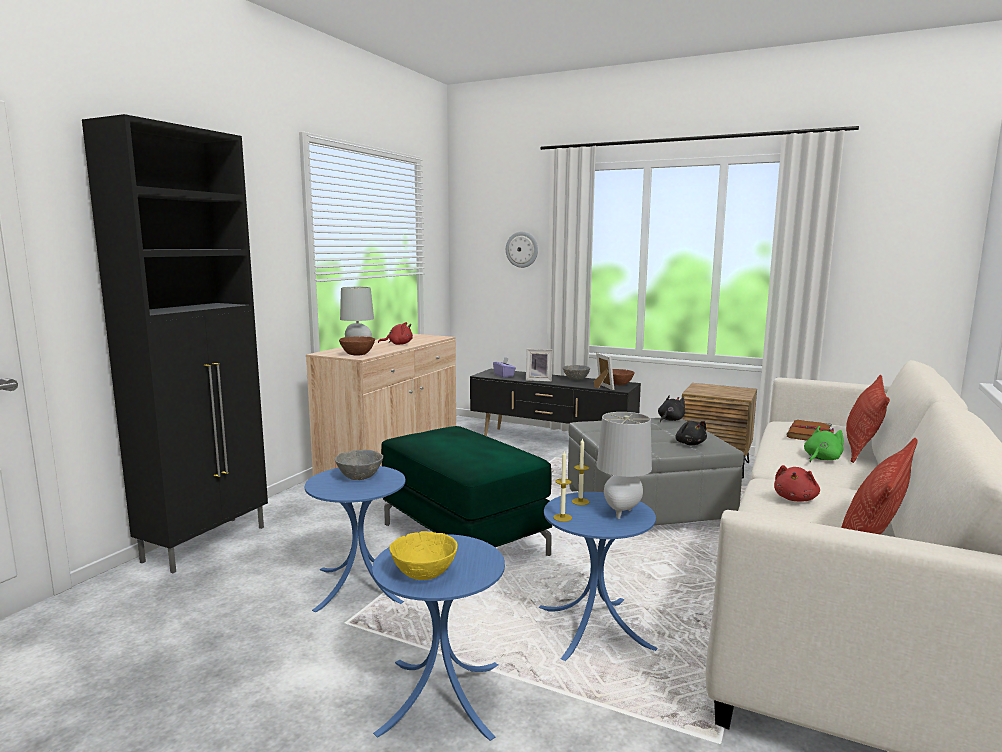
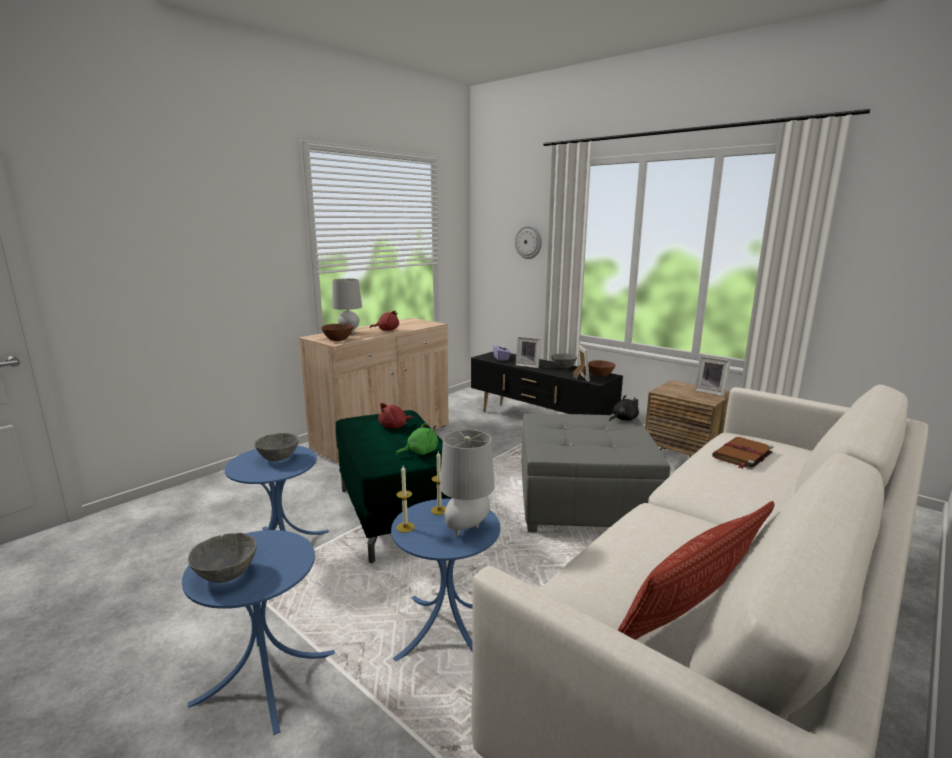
camera: 15 degrees right, 5 degrees up
black cabinet [82,114,268,573] -> none
yellow bowl [389,531,457,580] -> grey bowl [188,533,257,583]
black plush toy [676,421,707,445] -> none
red plush toy [774,465,820,502] -> red plush toy moved to [378,403,413,429]
green plush toy [804,426,844,462] -> green plush toy moved to [396,422,438,455]
pillow [846,375,890,463] -> none
none -> picture frame [694,356,731,396]

